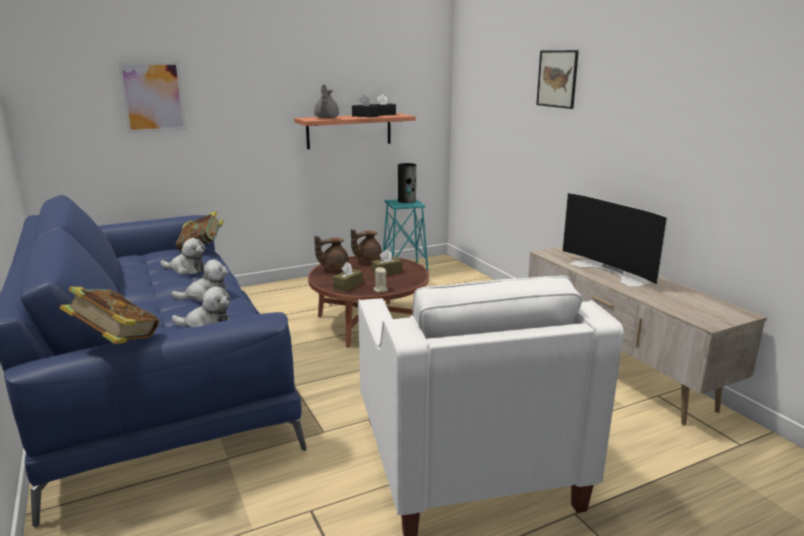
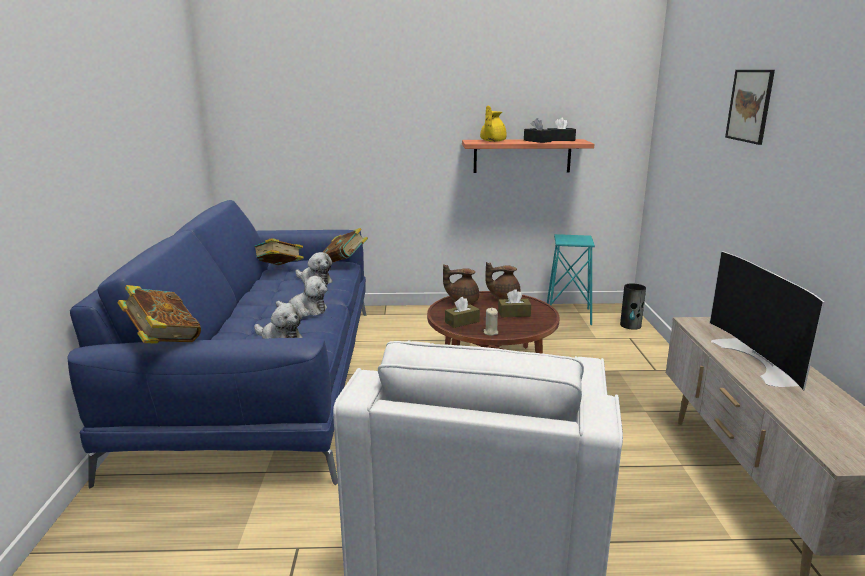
camera: 25 degrees right, 0 degrees up
picture [117,62,187,133] -> none
grey teapot [314,84,339,118] -> yellow teapot [480,105,507,142]
vase [398,163,416,203] -> vase moved to [620,283,646,330]
none -> book [254,238,304,265]

